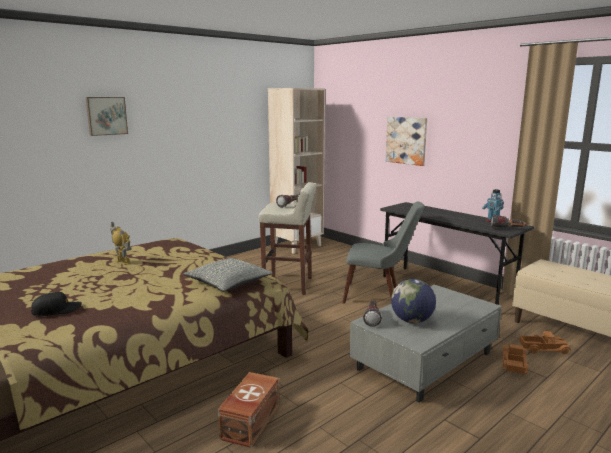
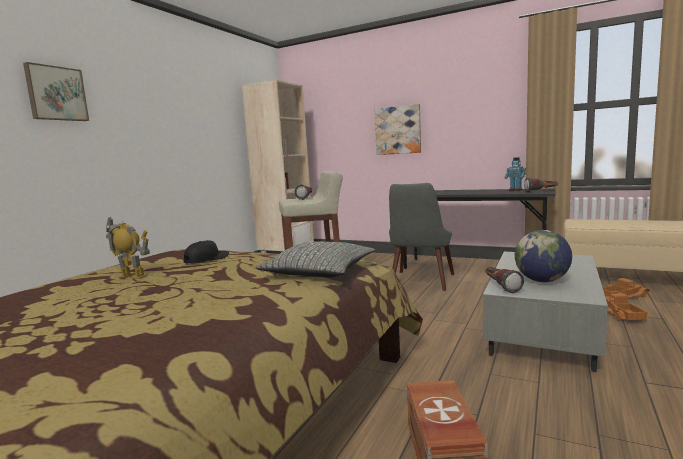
camera: 20 degrees left, 5 degrees down
black cap [31,292,82,317] -> black cap moved to [183,240,229,264]
grey chair [342,202,424,304] -> grey chair turned 120 degrees clockwise [389,183,455,291]

